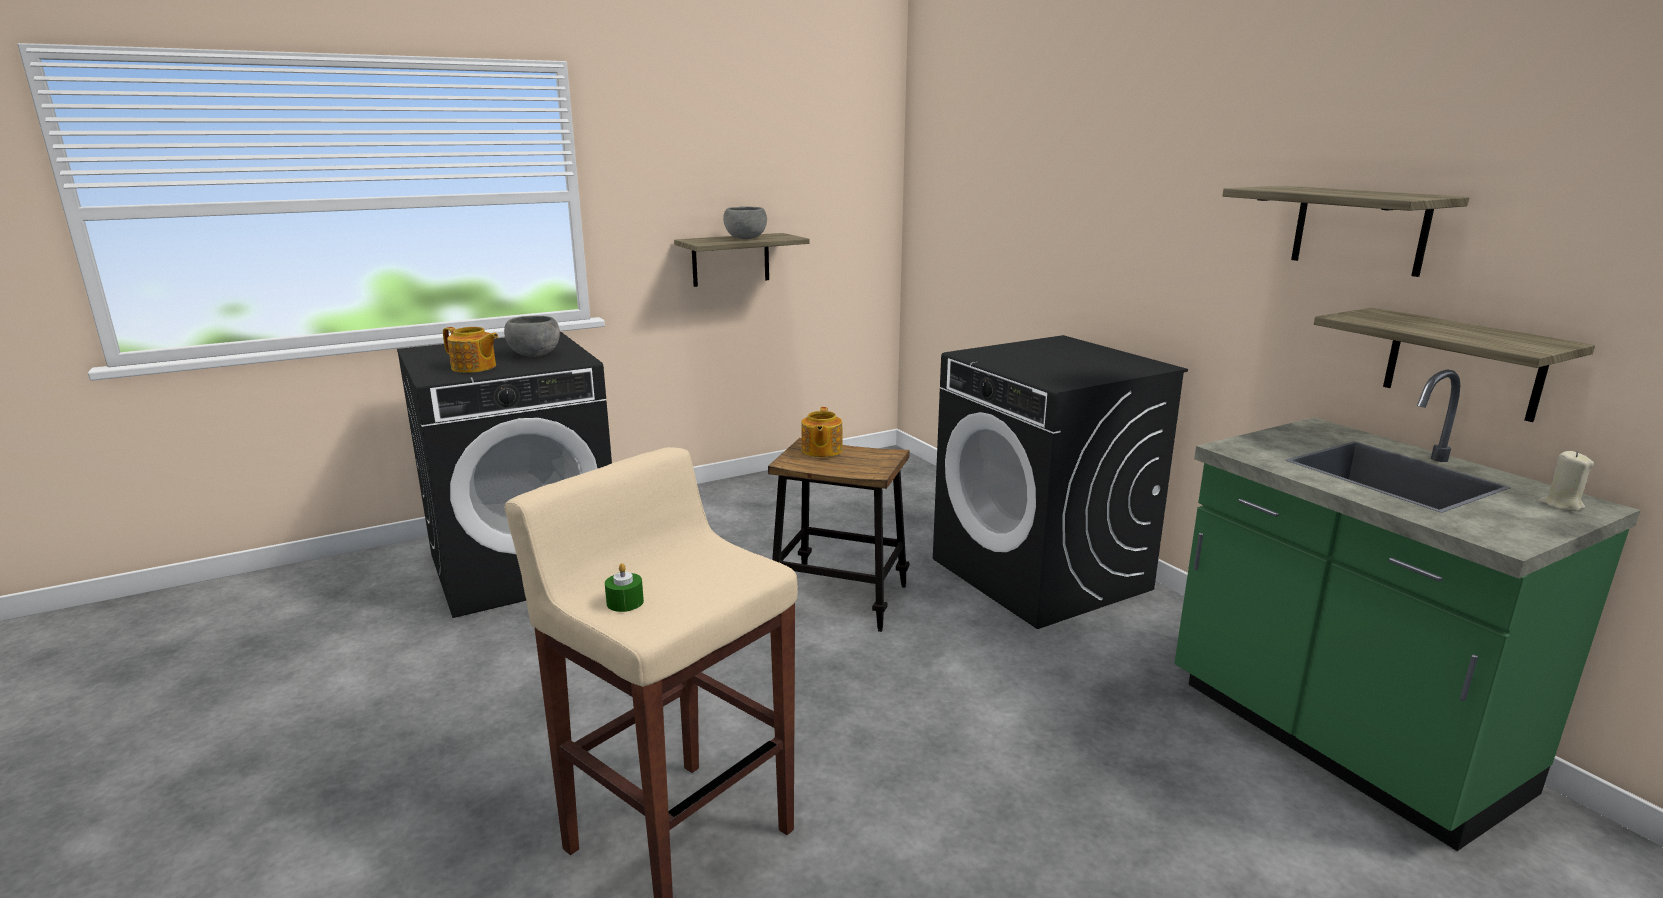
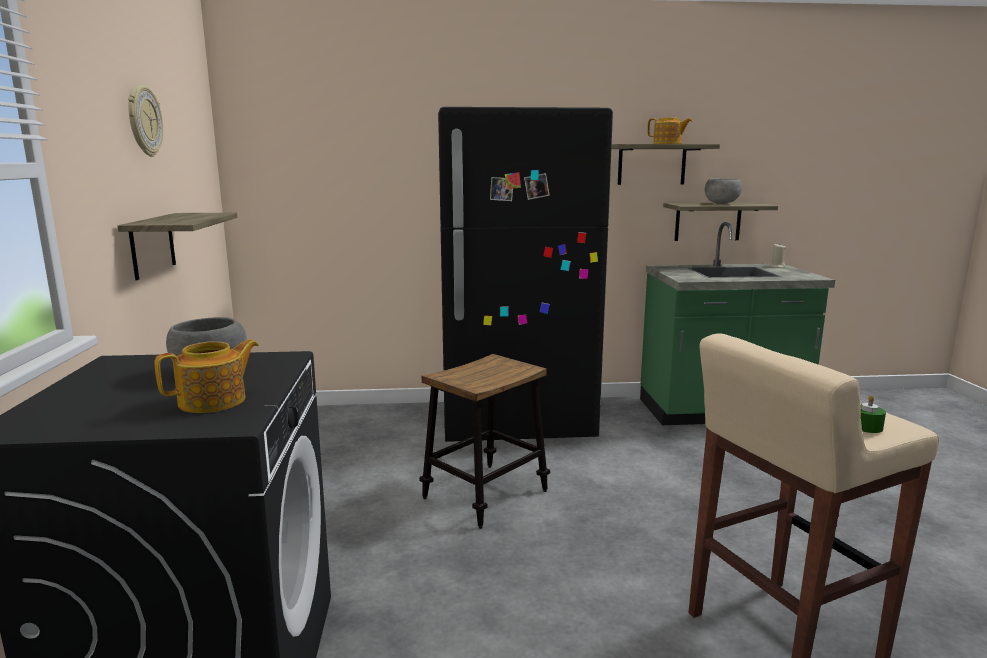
camera: 65 degrees left, 5 degrees down
grey bowl [723,206,767,239] -> grey bowl moved to [705,179,742,204]
teapot [801,407,843,457] -> teapot moved to [647,117,692,144]
black washing machine [933,335,1188,629] -> black fridge [438,107,613,442]
none -> wall clock [128,85,163,157]

